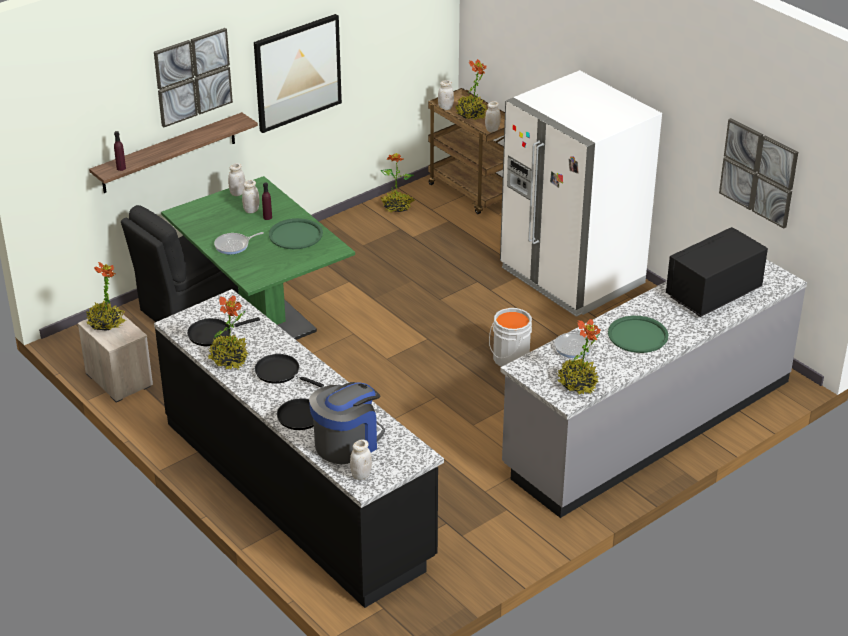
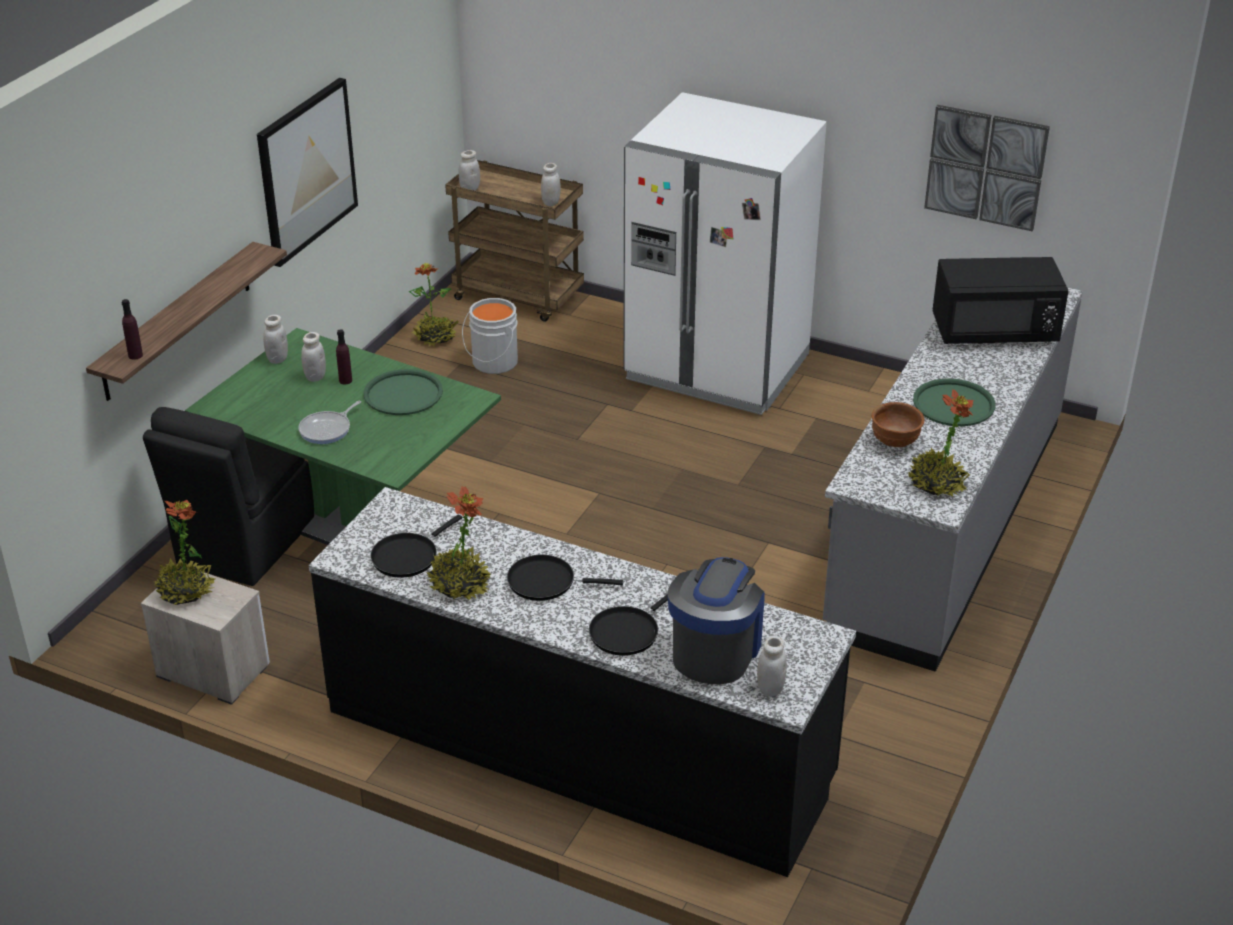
camera: 25 degrees left, 0 degrees up
picture [154,28,233,127] -> none
potted plant [455,59,487,120] -> none
grey bucket [489,308,532,367] -> grey bucket moved to [462,298,518,374]
frying pan [554,333,594,364] -> brown bowl [871,402,925,447]
black microwave [666,227,768,317] -> black microwave turned 120 degrees counterclockwise [933,257,1069,344]

